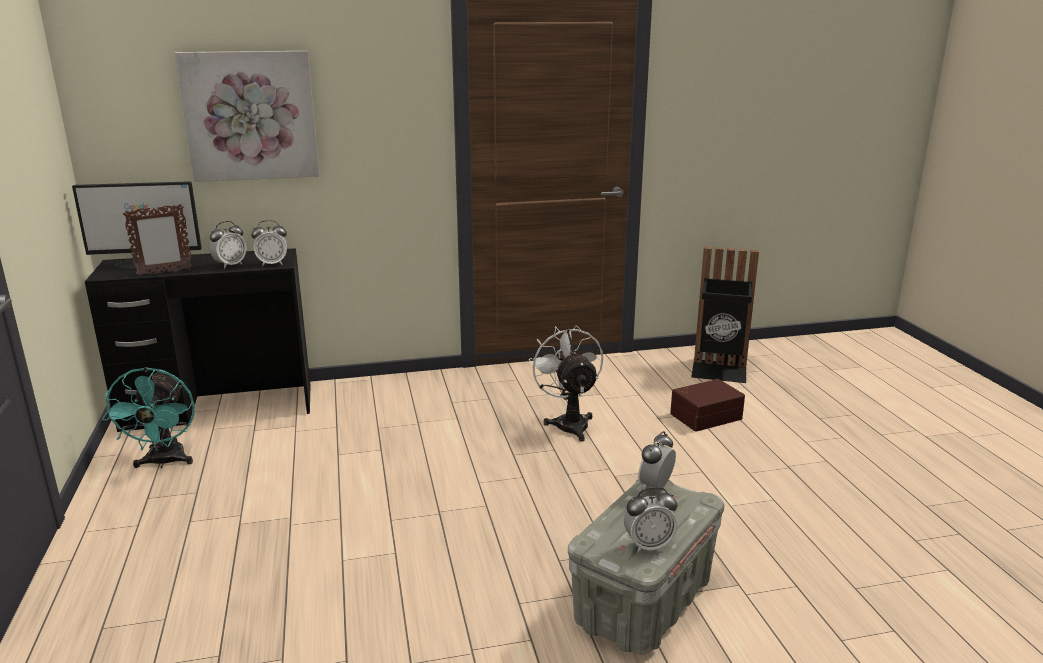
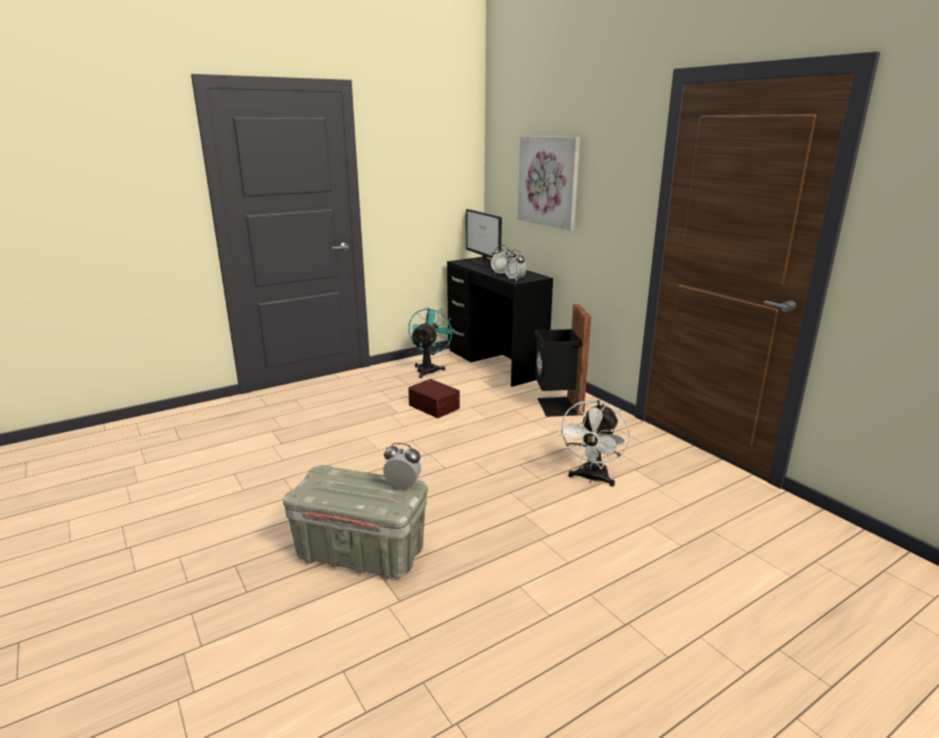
camera: 70 degrees right, 0 degrees up
turquoise fan [102,367,195,468] -> turquoise fan turned 135 degrees clockwise [408,307,455,378]
picture frame [123,204,193,276] -> none
white fan [529,325,603,442] -> white fan turned 150 degrees clockwise [558,400,629,487]
alarm clock [624,487,677,553] -> none
brown storage box [670,379,745,432] -> brown storage box moved to [408,379,460,418]
black trash can [691,246,759,383] -> black trash can moved to [535,304,591,417]

